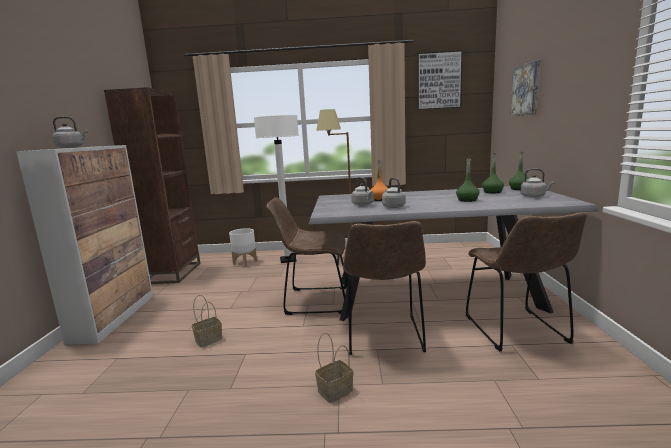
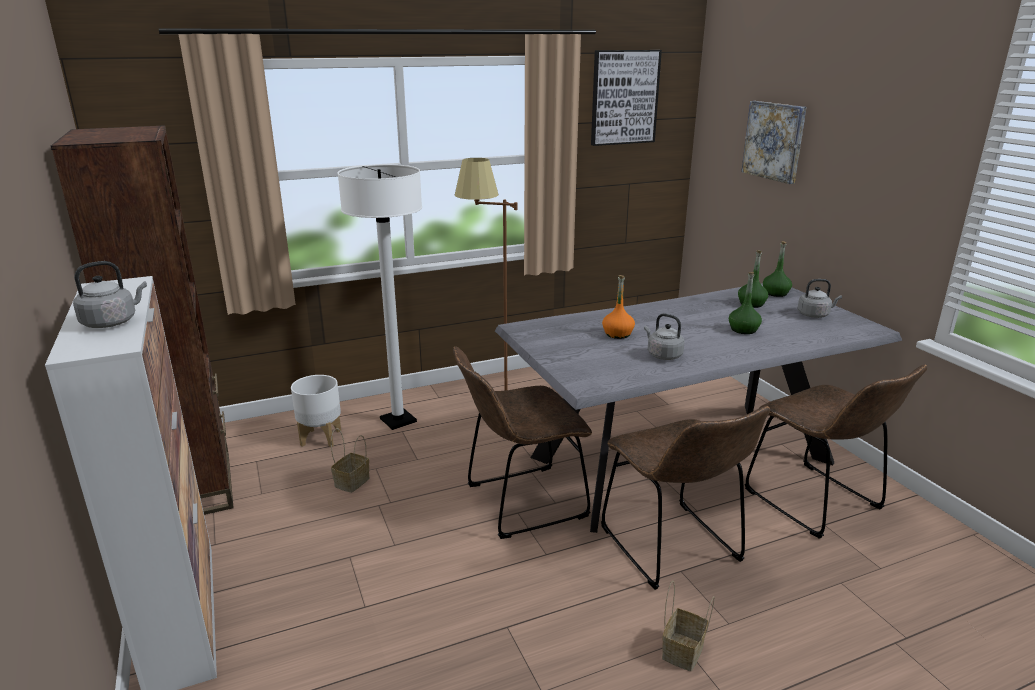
camera: 25 degrees left, 10 degrees up
basket [192,295,223,347] -> basket moved to [331,428,370,493]
grey kettle [351,177,374,206] -> none

